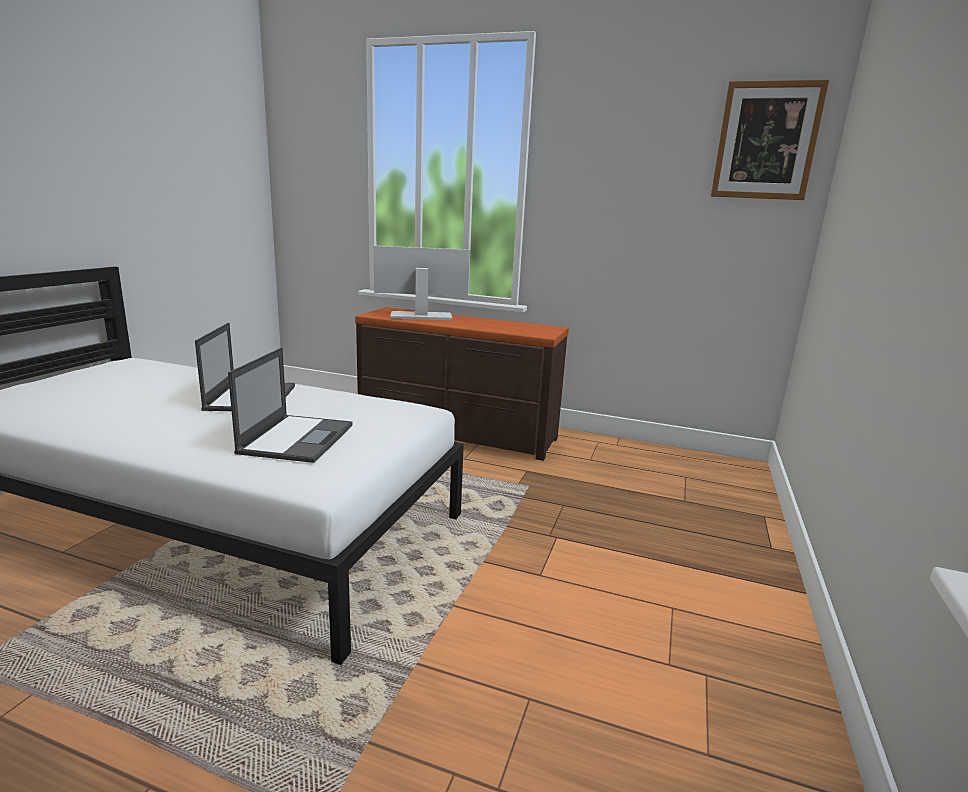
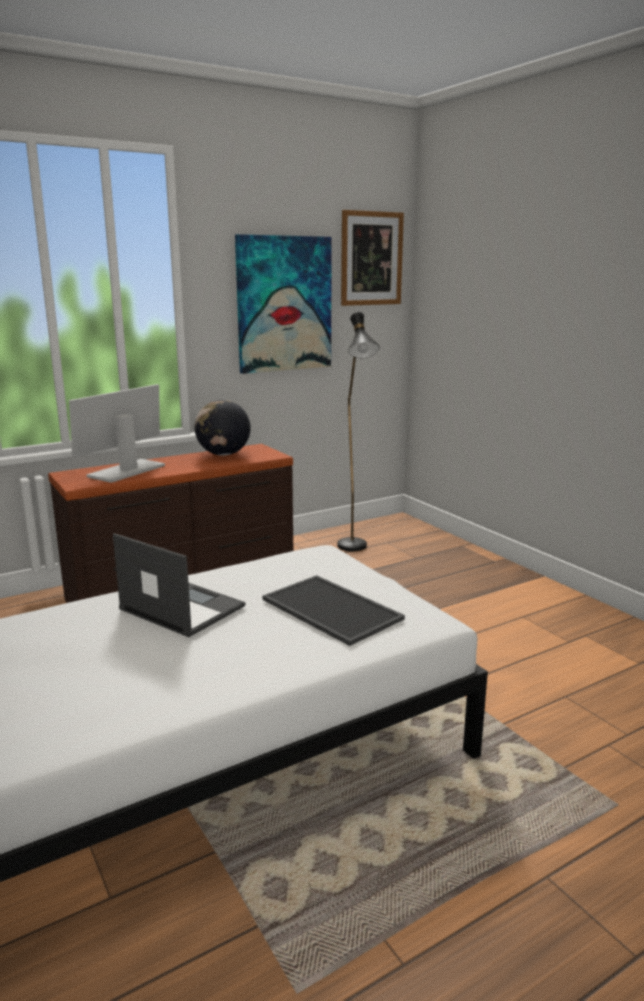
camera: 50 degrees left, 0 degrees up
laptop [228,347,352,463] -> tray [262,575,405,646]
none -> globe [195,400,251,456]
none -> picture [235,234,332,374]
none -> black floor lamp [337,312,380,551]

